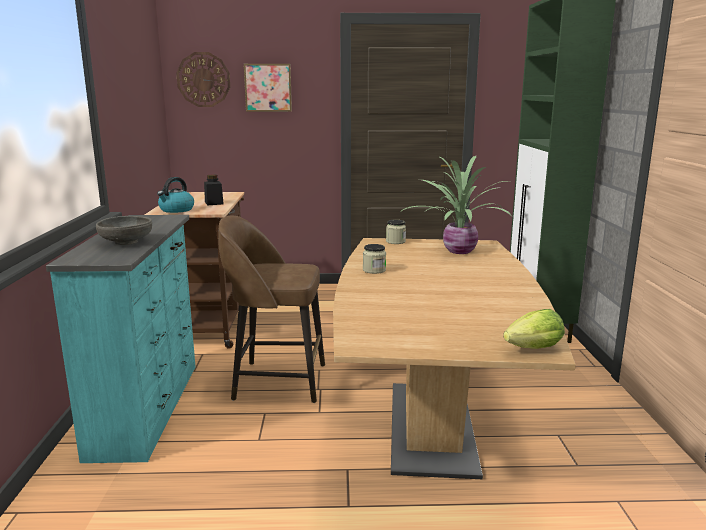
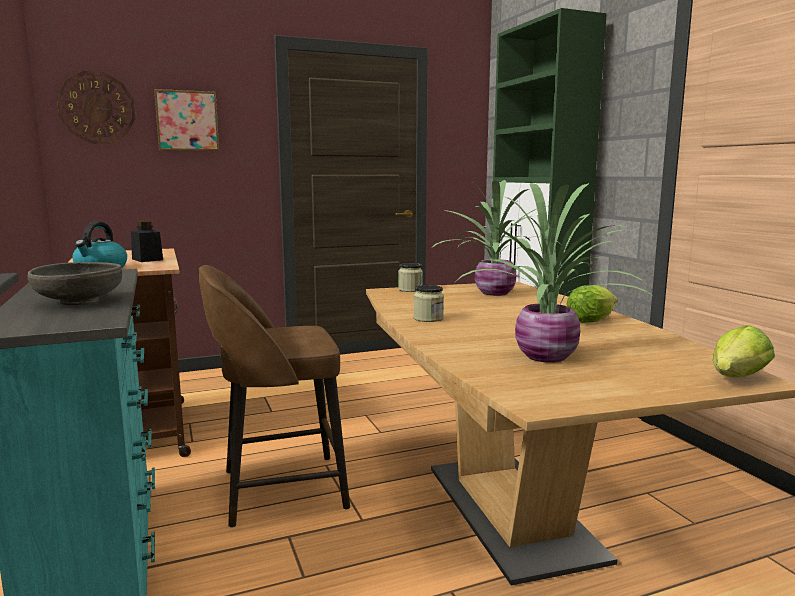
camera: 20 degrees left, 5 degrees down
none -> potted plant [455,183,654,363]
none -> lettuce [566,285,618,323]

